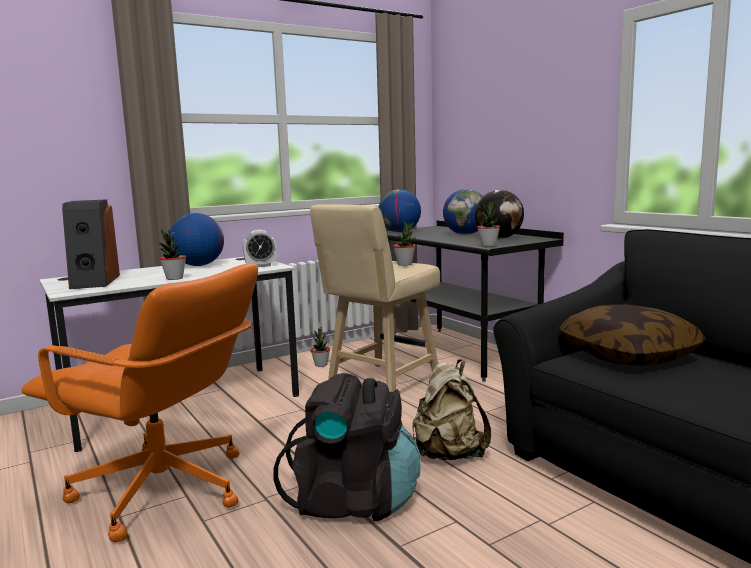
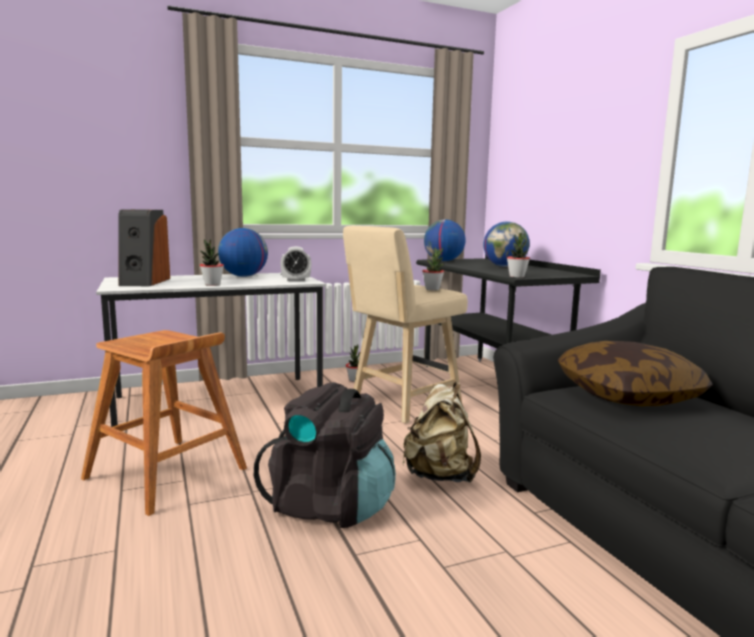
camera: 10 degrees right, 0 degrees up
orange office chair [21,264,258,542] -> brown stool [81,330,247,516]
globe [475,190,524,239] -> none

